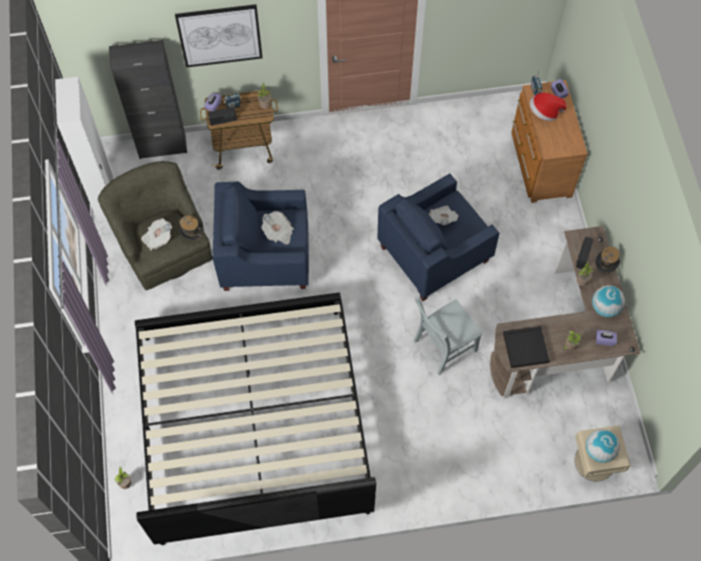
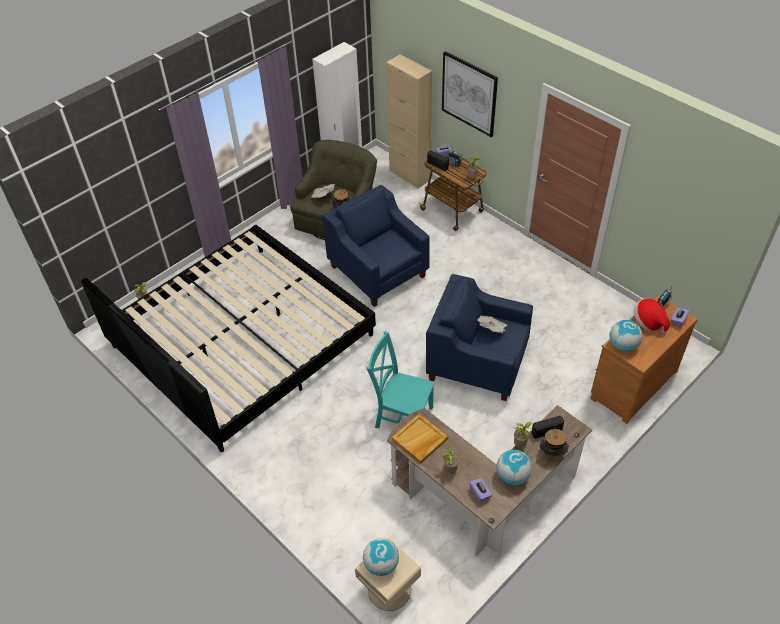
camera: 55 degrees right, 15 degrees down
black cabinet [109,40,187,159] -> beige cabinet [386,54,432,189]
newspaper [261,211,294,245] -> none
grey chair [414,297,483,375] -> turquoise chair [366,331,434,428]
black tray [503,326,550,368] -> beige tray [392,414,448,464]
none -> globe [610,320,642,352]

